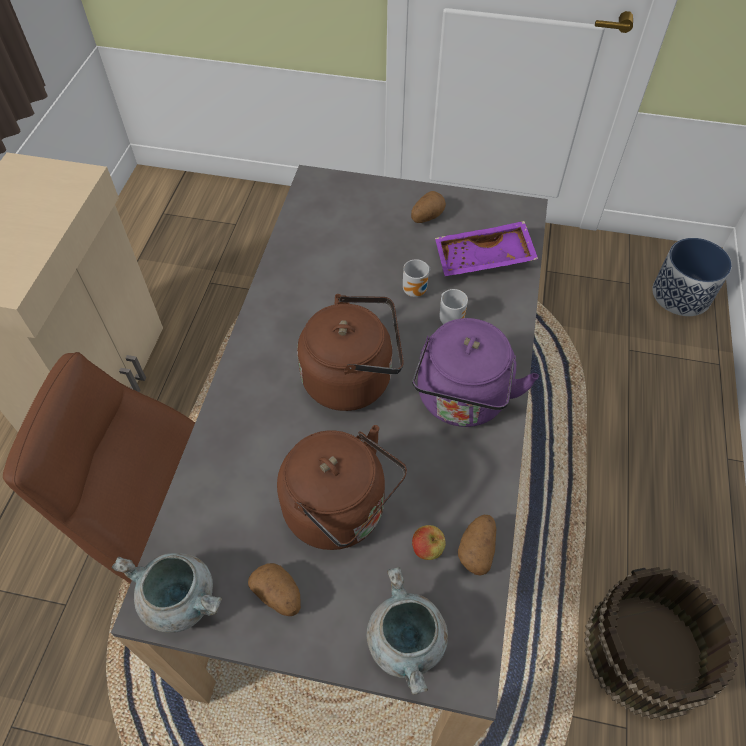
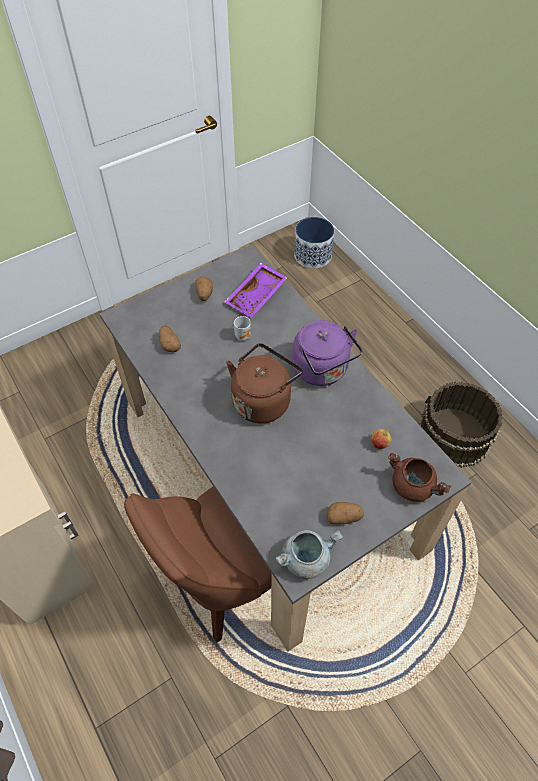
camera: 45 degrees left, 0 degrees up
brown kettle [277,425,407,550] -> none
grey cooking pot [367,567,448,695] -> brown cooking pot [388,453,451,502]
mug [439,289,468,324] -> none
potato [458,515,496,575] -> potato moved to [159,326,181,352]

